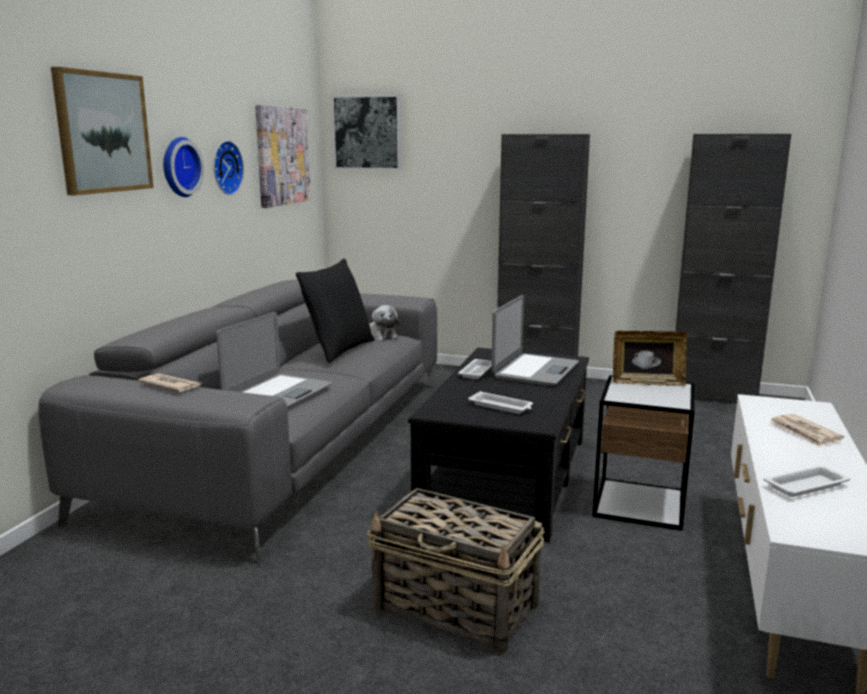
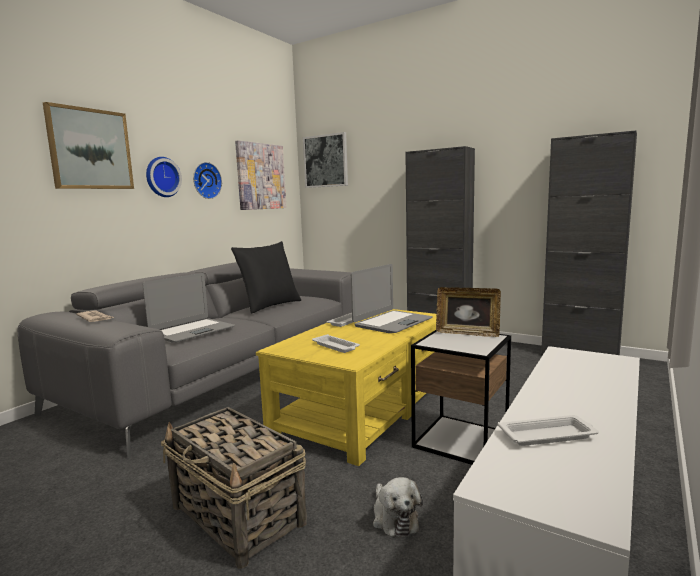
camera: 15 degrees right, 5 degrees down
plush toy [369,305,399,341] -> plush toy moved to [373,477,423,538]
black coffee table [408,348,589,543] -> yellow coffee table [256,309,437,466]
newspaper [769,414,844,447] -> none

